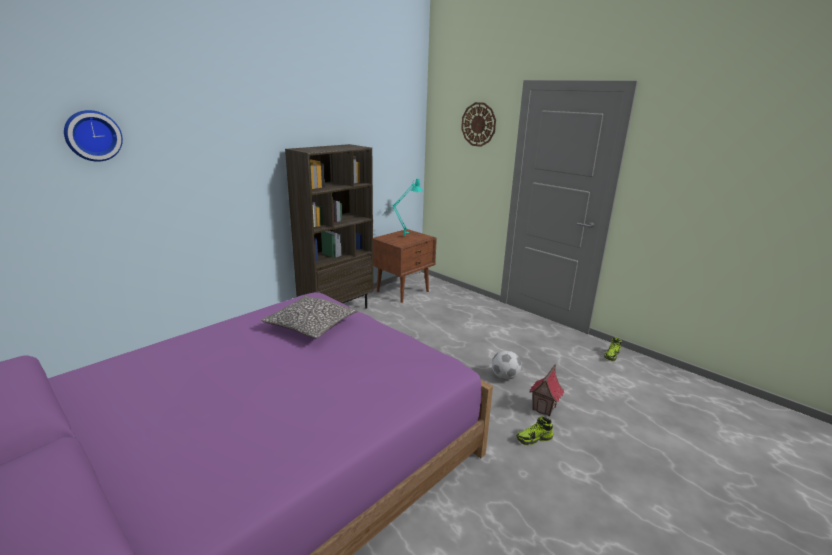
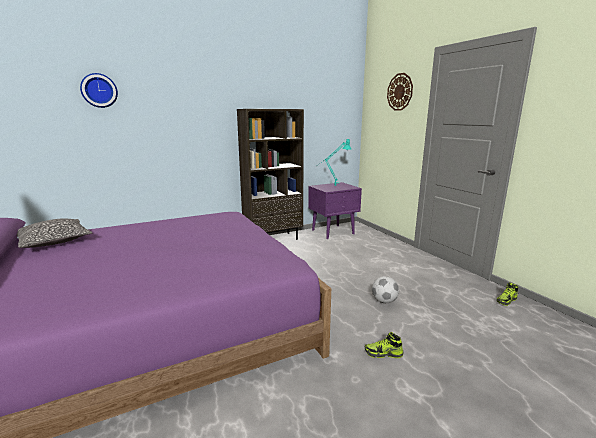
camera: 20 degrees right, 5 degrees down
pillow [261,296,358,338] -> pillow moved to [17,218,92,248]
brown nightstand [373,229,437,303] -> purple nightstand [308,182,362,239]
toy house [529,364,564,417] -> none

